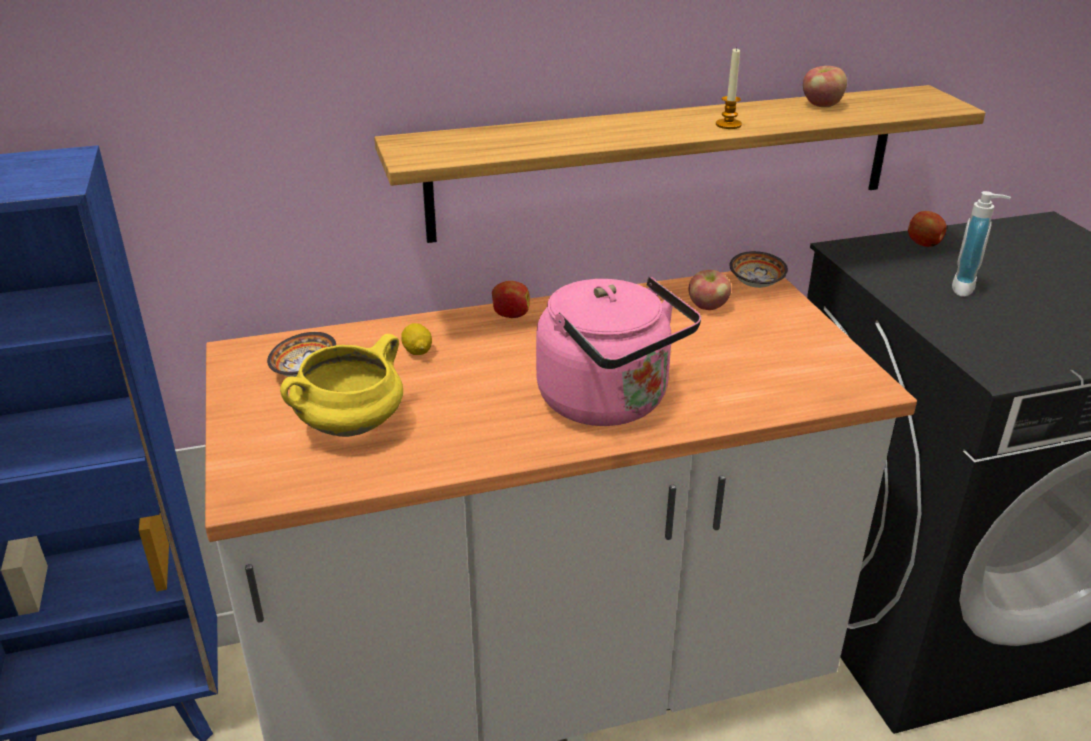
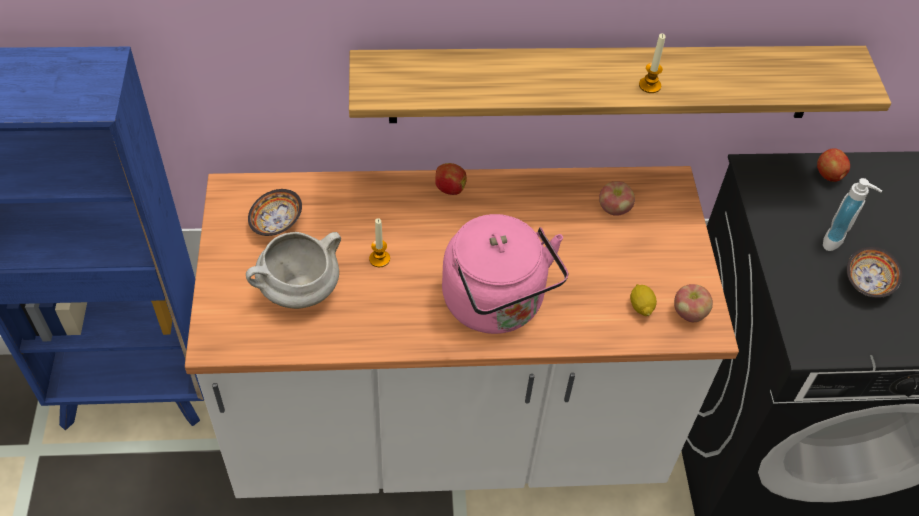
camera: 10 degrees right, 20 degrees up
yellow cooking pot [280,334,403,437] -> white cooking pot [246,232,341,309]
lemon [401,323,432,355] -> lemon moved to [630,284,657,316]
bowl [729,251,788,288] -> bowl moved to [847,247,902,298]
apple [803,66,847,107] -> apple moved to [674,284,713,322]
none -> candle [369,218,390,267]

